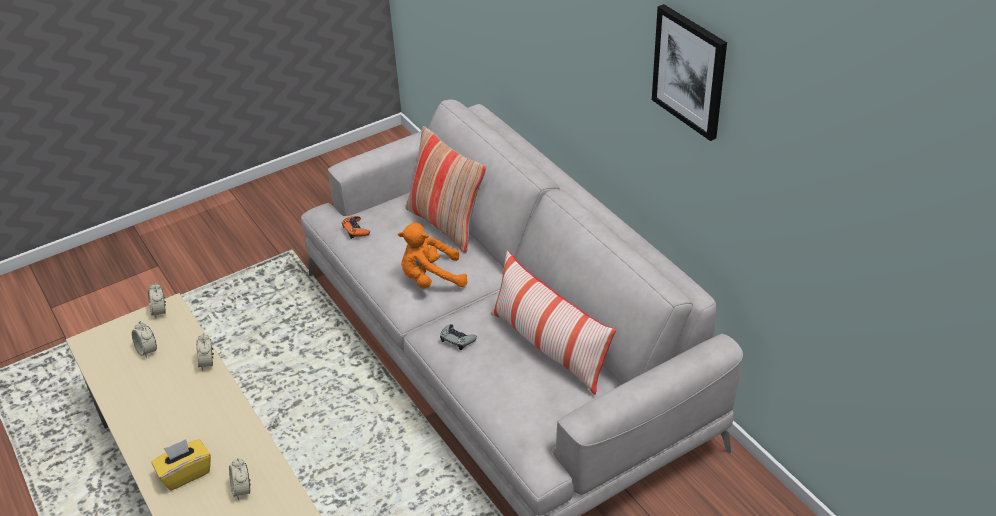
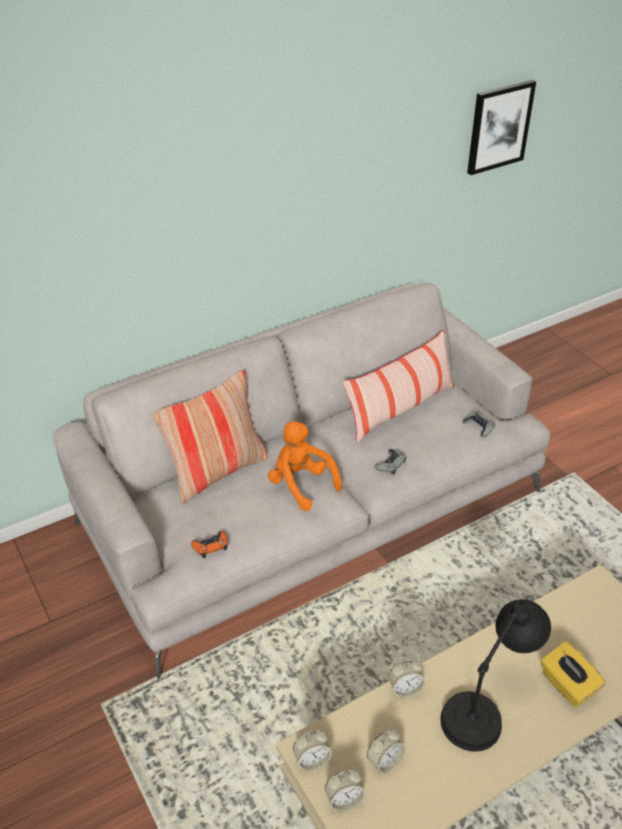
camera: 90 degrees left, 0 degrees up
alarm clock [229,458,251,500] -> alarm clock moved to [325,769,365,812]
orange plush toy [398,223,468,289] -> orange plush toy turned 150 degrees clockwise [268,422,342,511]
picture [652,4,727,141] -> picture moved to [467,80,536,175]
none -> black table lamp [441,599,551,752]
none -> grey game controller [463,411,496,437]

